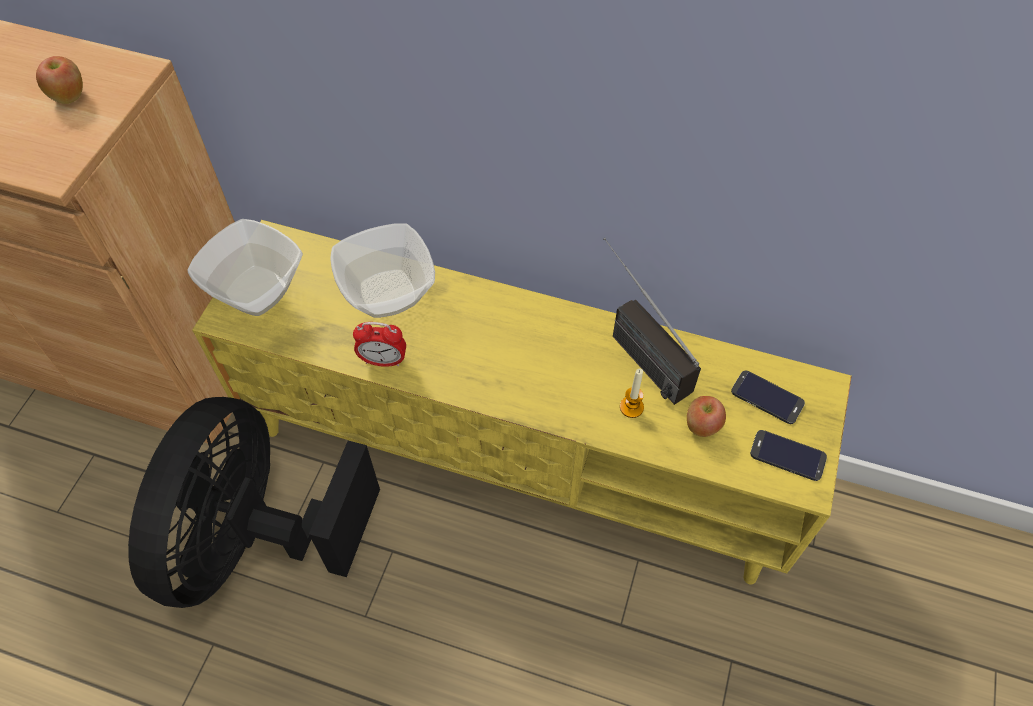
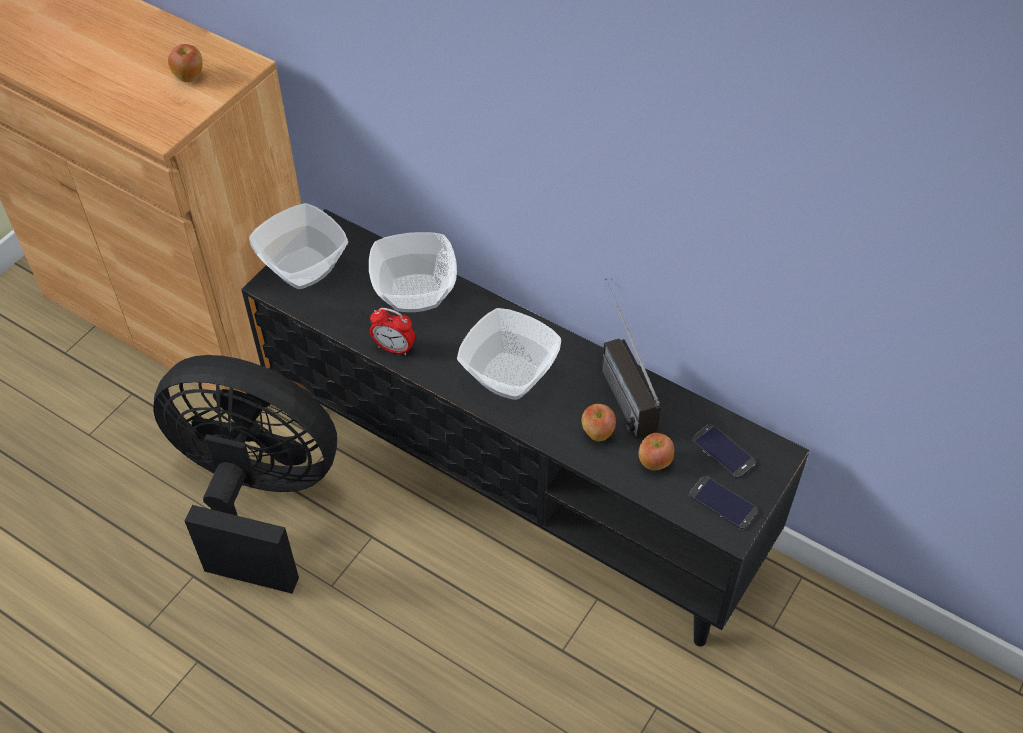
camera: 15 degrees right, 5 degrees down
black fan [128,397,380,608] -> black fan turned 75 degrees clockwise [153,355,337,594]
yellow tv stand [192,220,852,584] -> black tv stand [241,209,810,647]
candle [620,369,644,418] -> apple [581,404,616,441]
none -> bowl [457,308,561,400]

